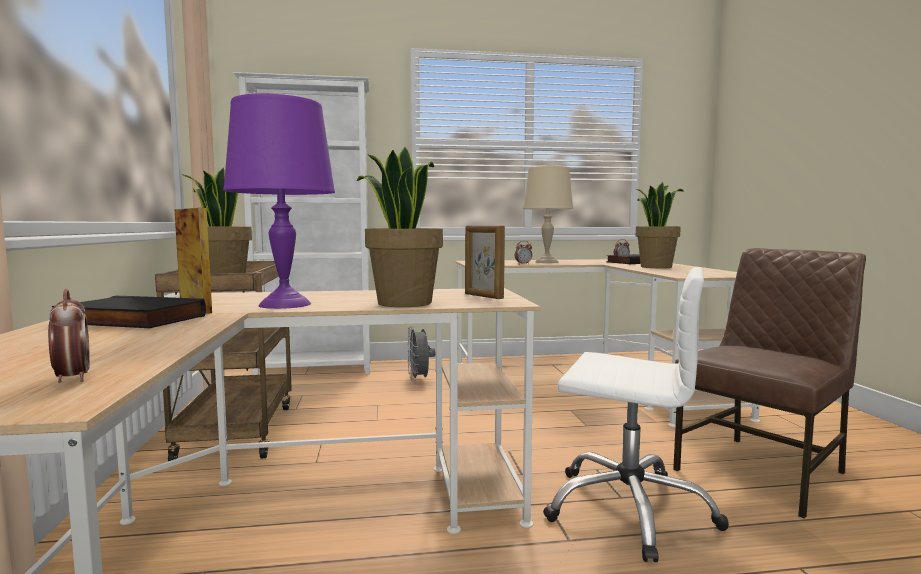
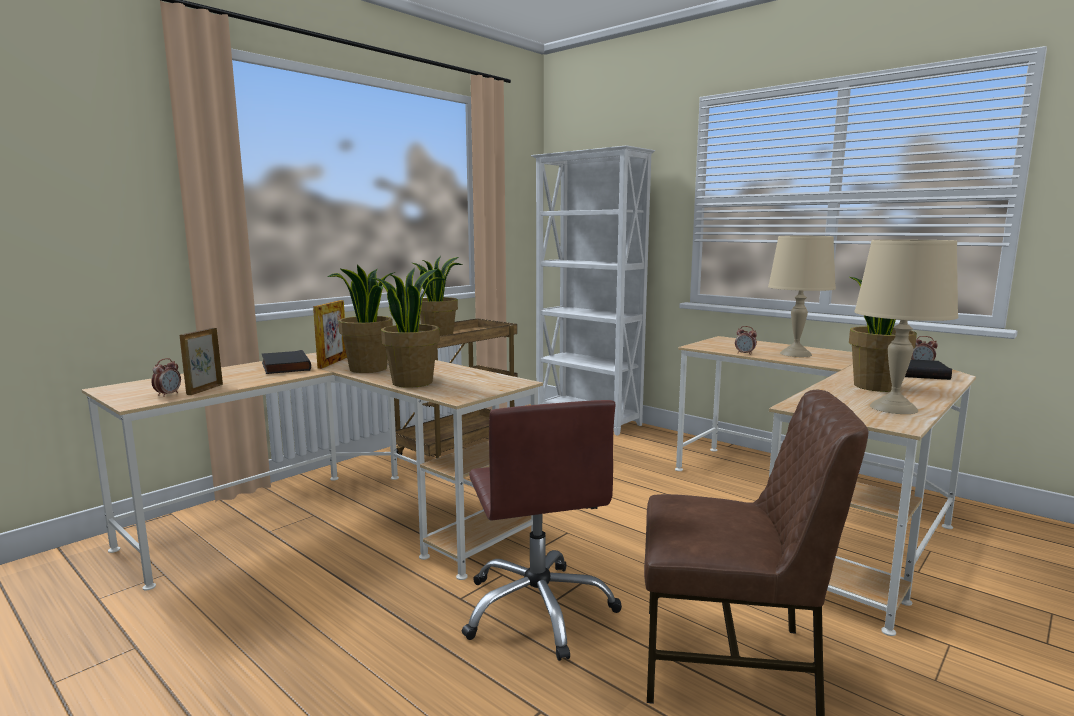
camera: 50 degrees right, 5 degrees up
purple table lamp [223,93,335,309] -> potted plant [327,265,395,373]
grey fan [406,326,435,382] -> none
picture frame [465,226,505,299] -> picture frame moved to [180,328,223,395]
white office chair [543,267,729,562] -> brown office chair [462,400,622,661]
none -> beige table lamp [854,240,958,414]

